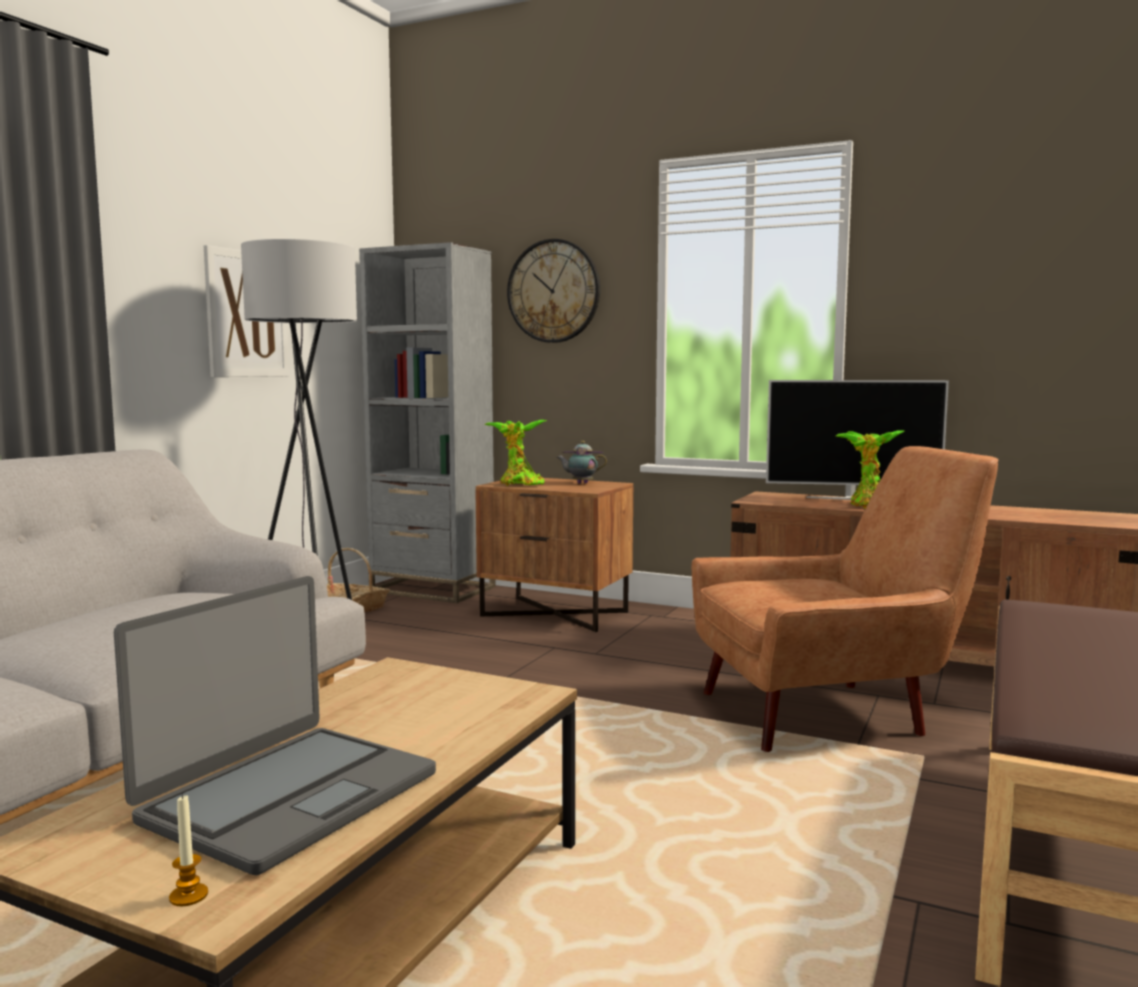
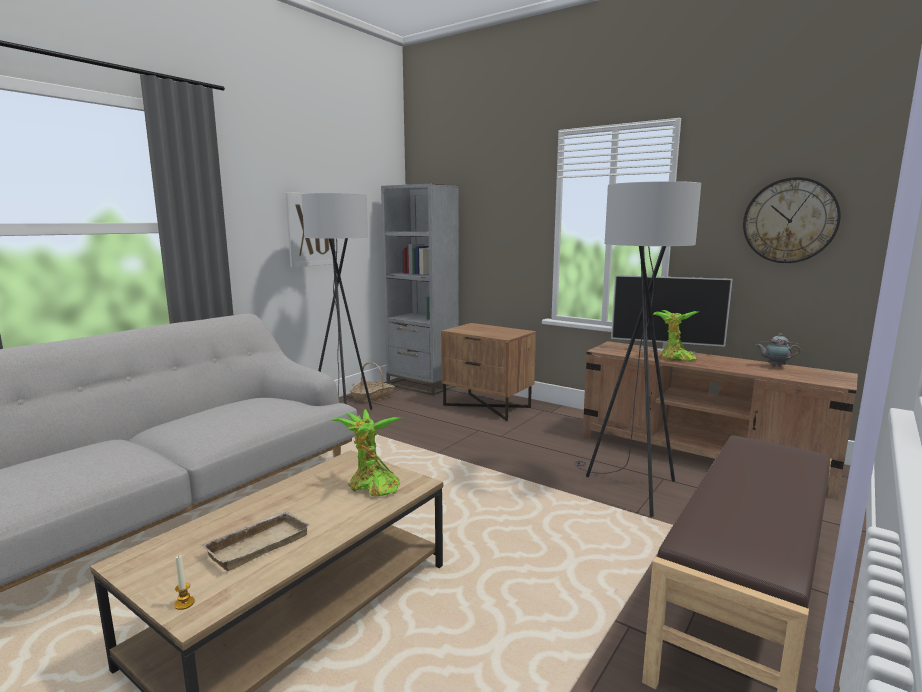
camera: 10 degrees right, 5 degrees up
laptop [114,576,436,875] -> beige tray [200,511,310,571]
potted plant [484,420,547,486] -> potted plant moved to [332,409,401,496]
wall clock [507,239,600,343] -> wall clock moved to [743,177,841,263]
teapot [557,441,607,484] -> teapot moved to [756,333,801,367]
brown armchair [691,446,999,752] -> grey floor lamp [575,181,701,517]

